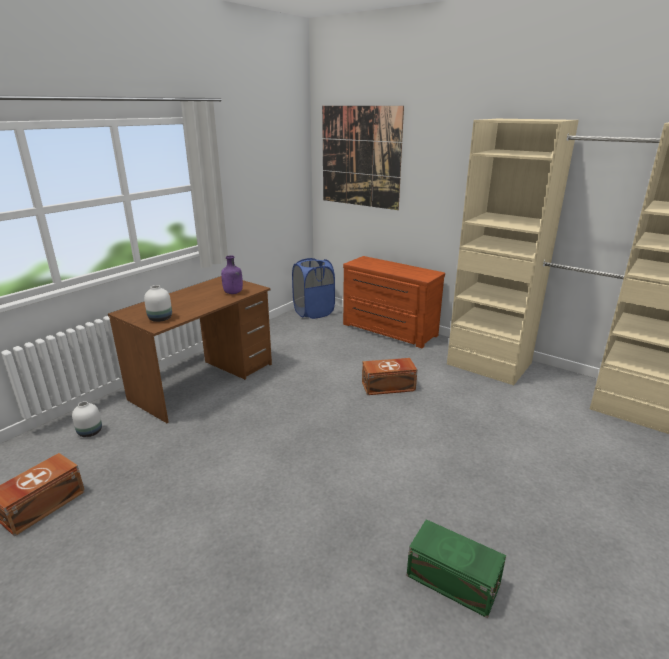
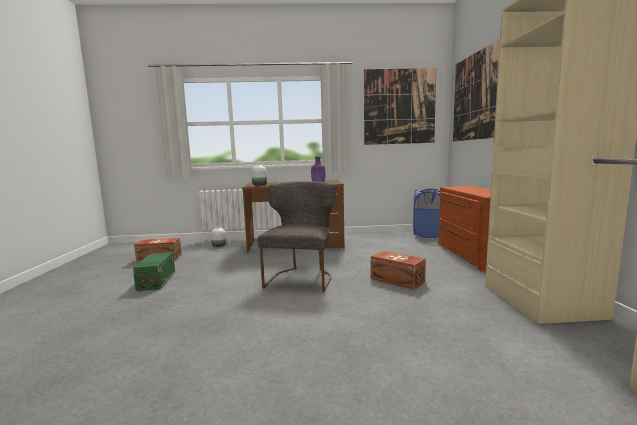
camera: 50 degrees right, 15 degrees down
green storage box [407,519,506,618] -> green storage box moved to [133,252,175,291]
none -> grey chair [257,181,337,292]
none -> picture [364,68,436,145]

